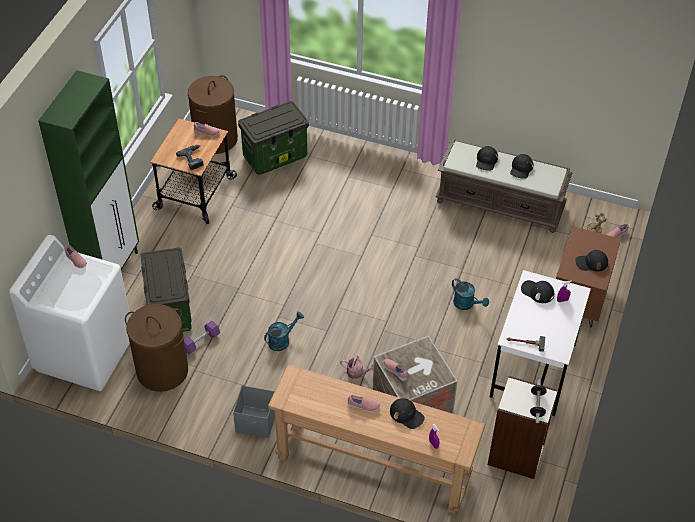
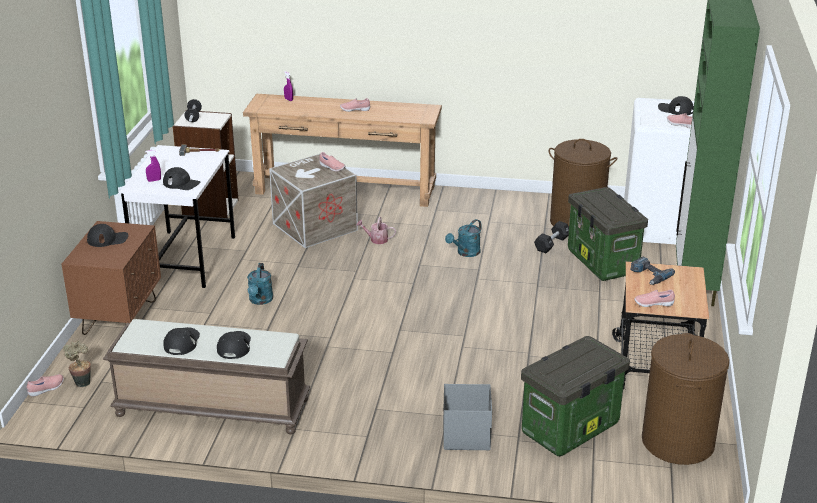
camera: 170 degrees right, 20 degrees down
purple dumbbell [184,321,220,354] -> black dumbbell [534,221,569,253]
grey storage box [233,385,275,438] -> grey storage box moved to [443,384,492,450]
black cap [390,398,425,429] -> black cap moved to [658,96,694,115]
turquoise watering can [452,278,489,310] -> turquoise watering can turned 120 degrees counterclockwise [247,263,273,305]

